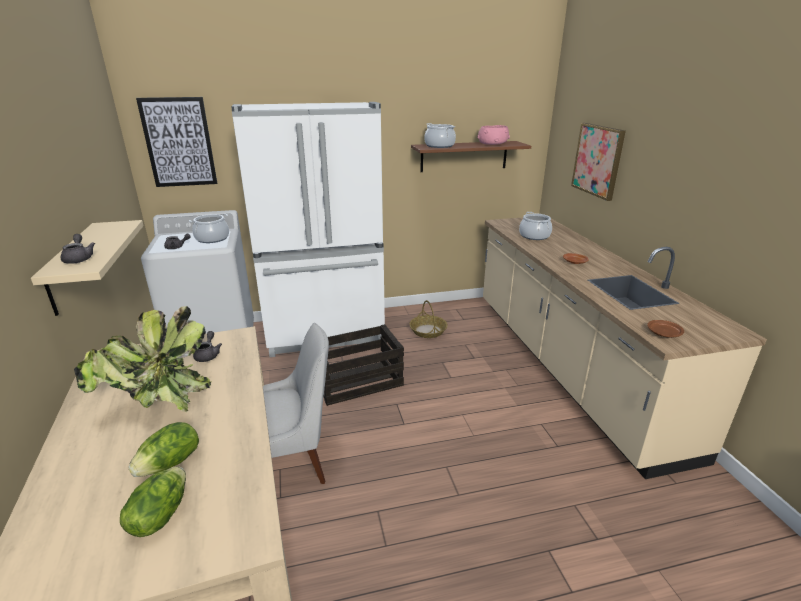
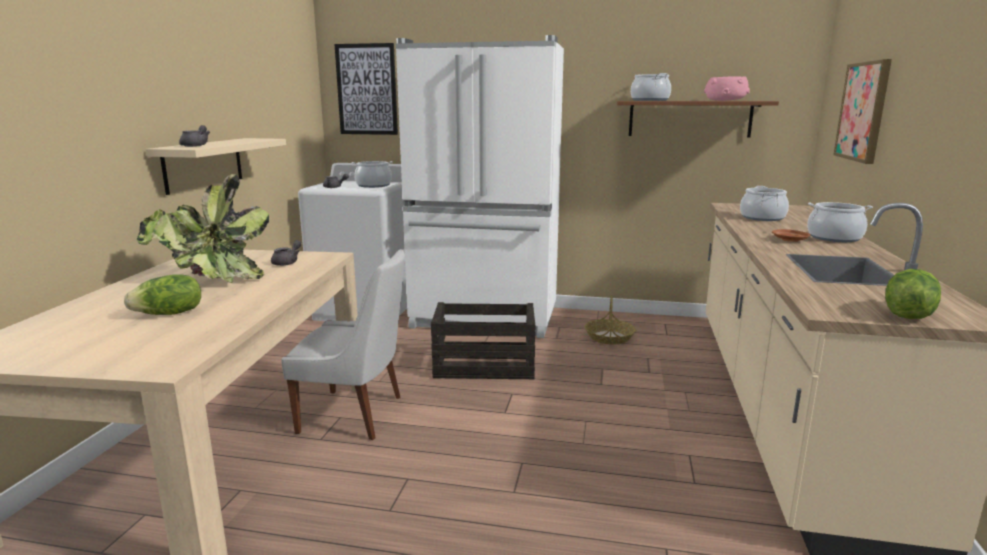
camera: 25 degrees right, 10 degrees down
lettuce [120,467,186,537] -> lettuce moved to [885,269,941,319]
brown plate [647,320,684,338] -> none
none -> cooking pot [807,202,873,242]

